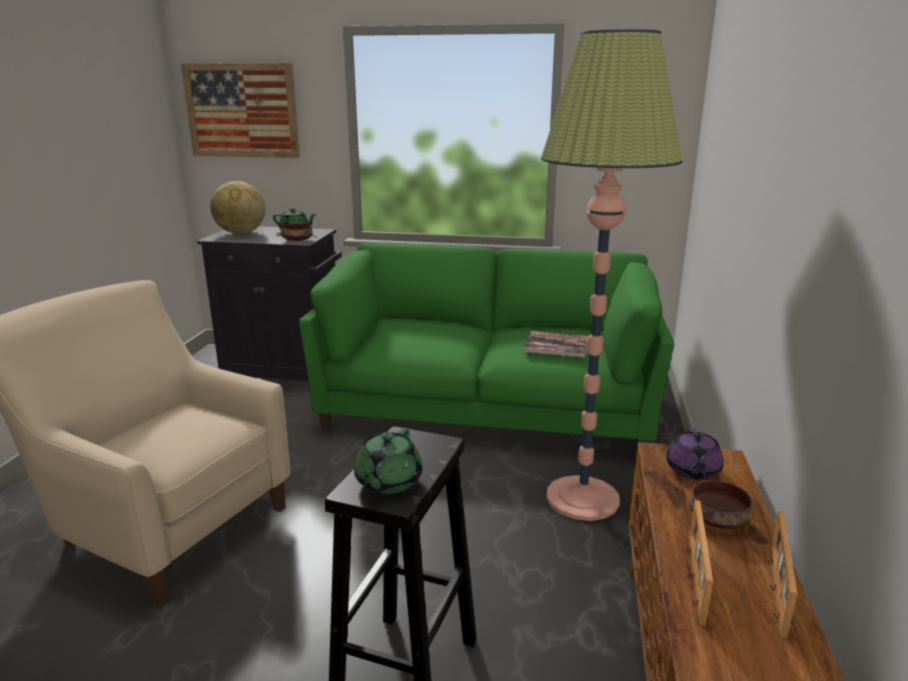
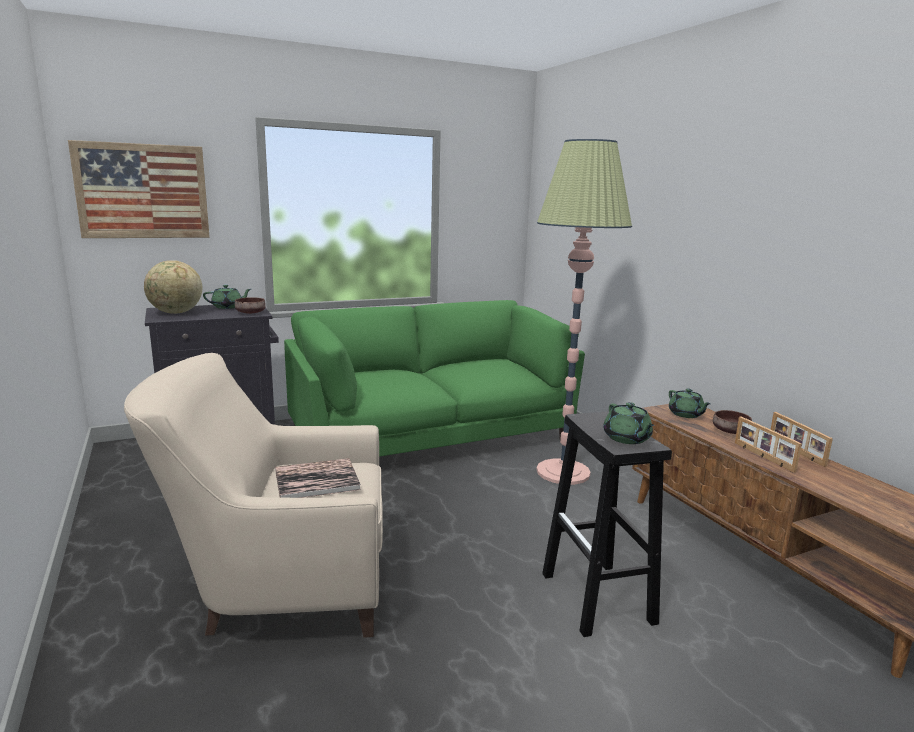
camera: 35 degrees left, 5 degrees down
book [523,331,588,358] -> book moved to [275,458,361,498]
purple teapot [666,427,724,480] -> green teapot [669,389,711,418]

